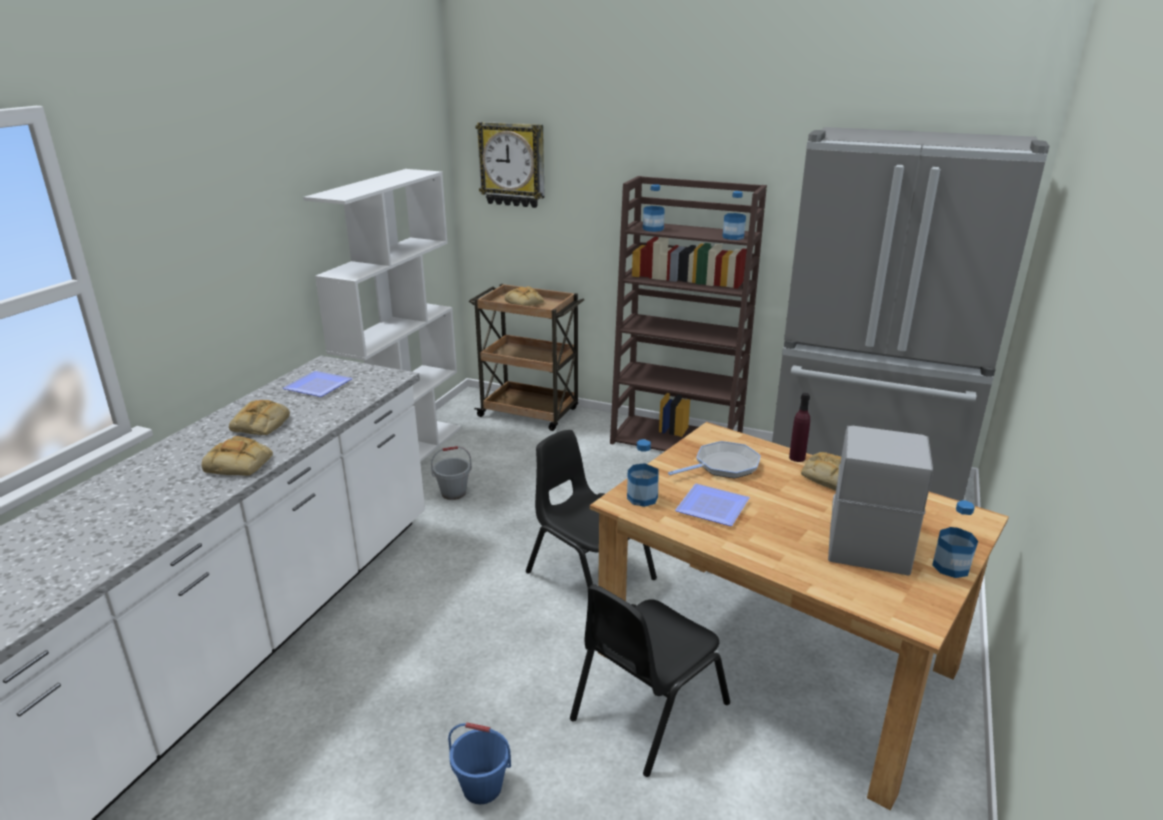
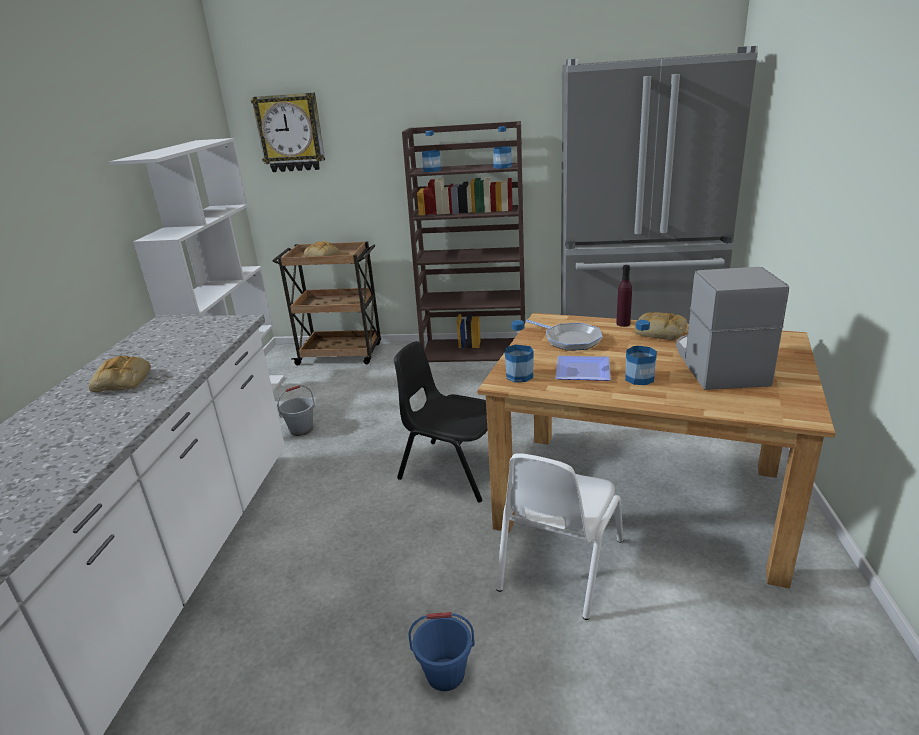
camera: 15 degrees left, 0 degrees up
bread [201,436,273,476] -> none
plate [283,371,352,397] -> none
black chair [570,584,730,777] -> white chair [496,453,623,620]
frying pan [668,441,761,478] -> frying pan turned 90 degrees clockwise [526,320,603,351]
bottle [932,500,978,578] -> bottle moved to [625,320,657,385]

